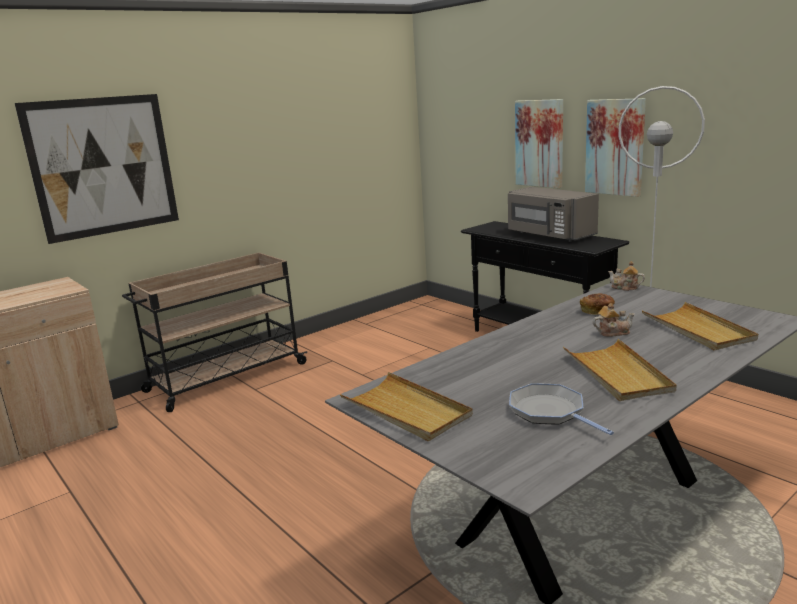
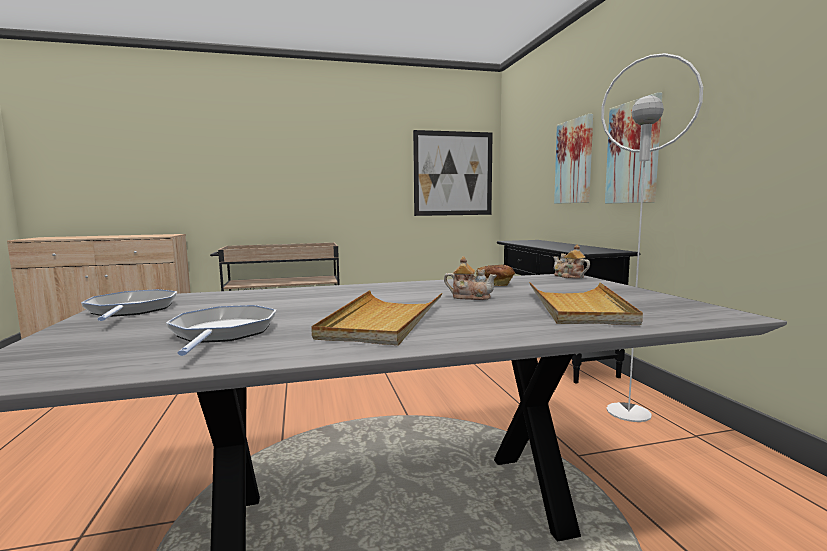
camera: 25 degrees right, 10 degrees down
picture [15,94,179,244] -> picture moved to [413,130,493,216]
beige tray [340,372,473,441] -> frying pan [81,289,177,321]
grey microwave [508,187,599,242] -> none

